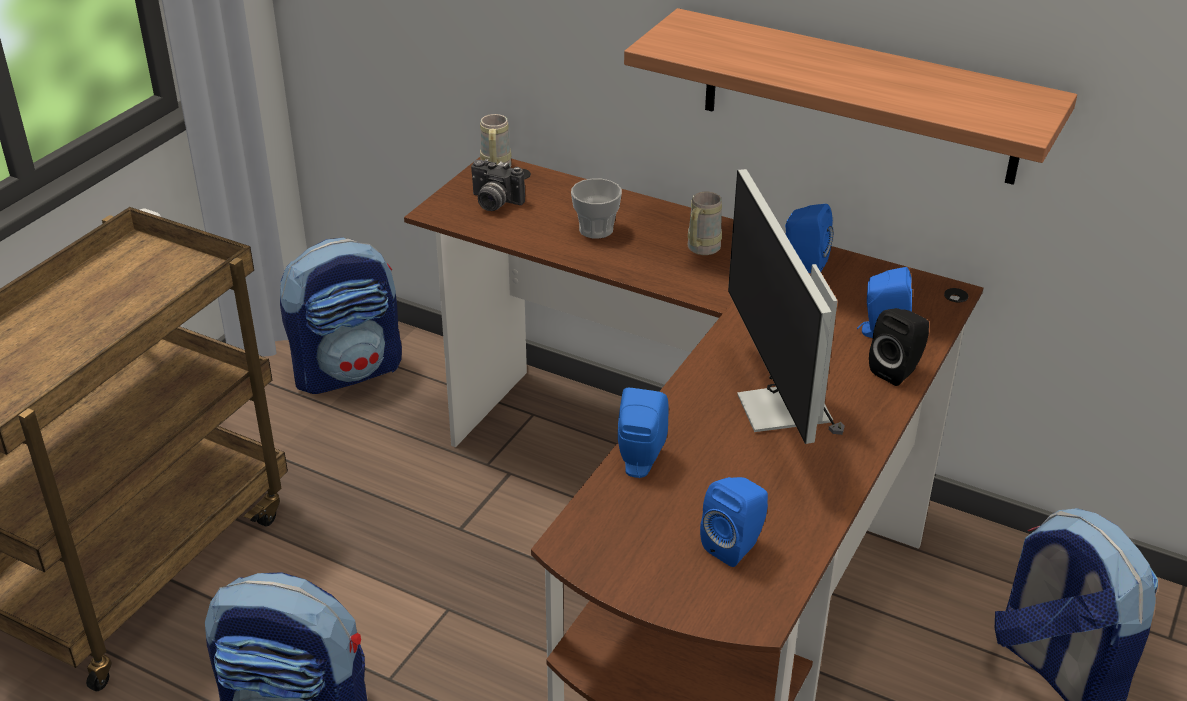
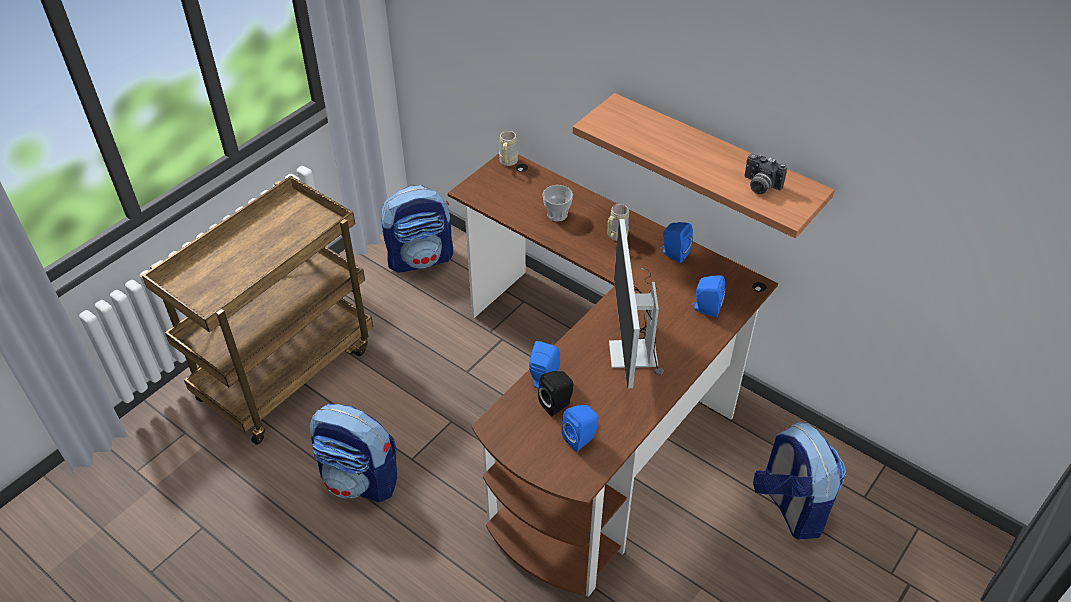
camera: 10 degrees right, 10 degrees up
camera [471,159,525,211] -> camera moved to [744,153,787,194]
black speaker [869,308,929,386] -> black speaker moved to [538,371,574,417]

